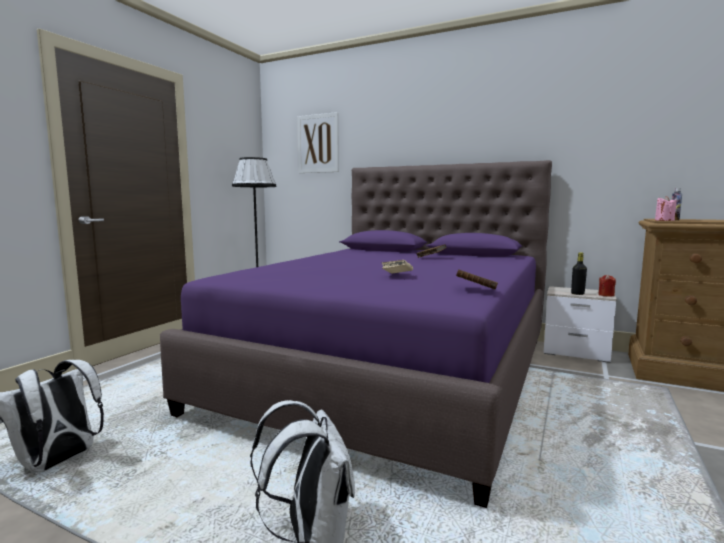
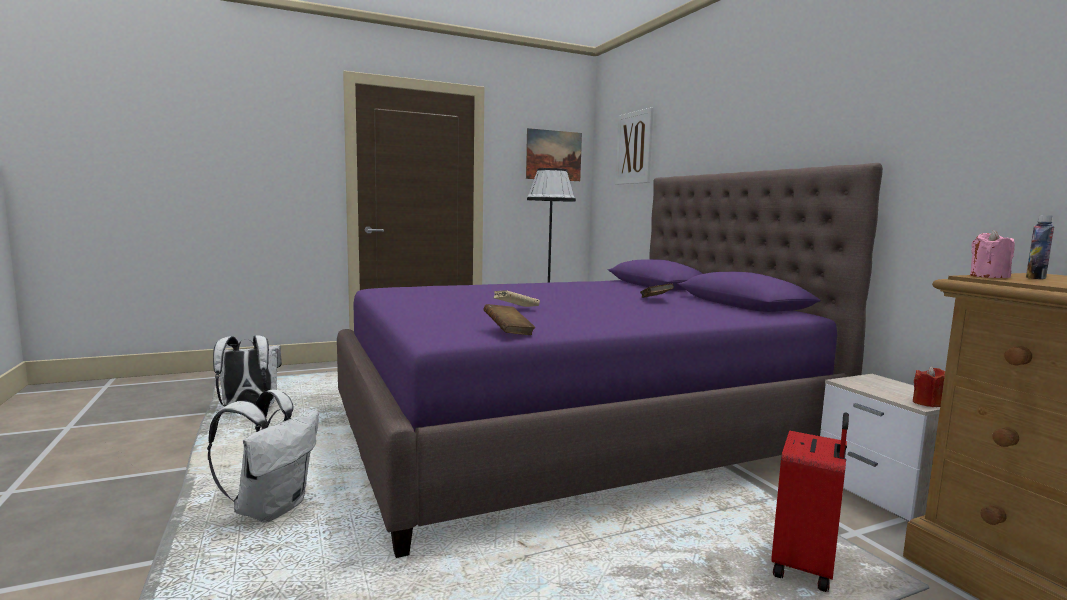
camera: 40 degrees right, 0 degrees up
black bottle [571,252,587,295] -> none
none -> picture [526,128,582,181]
none -> red suitcase [771,413,849,592]

